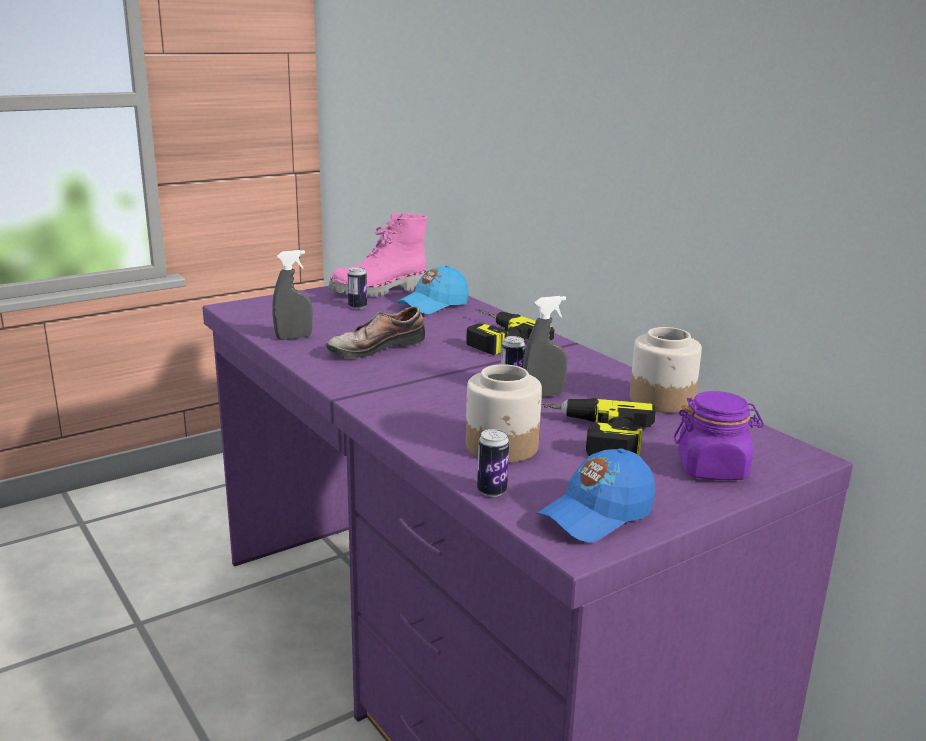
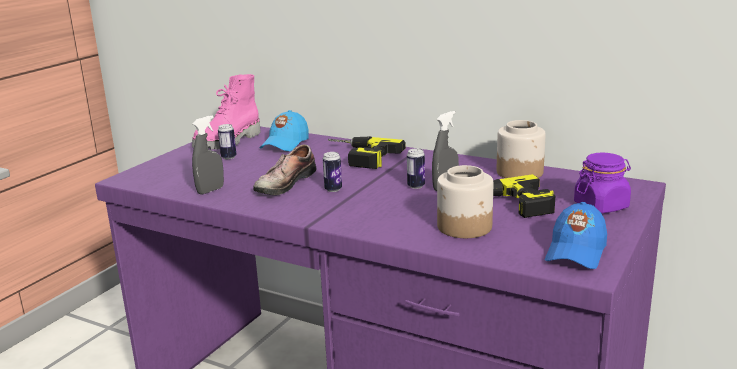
camera: 25 degrees left, 0 degrees up
can [477,429,509,497] -> can moved to [323,152,342,192]

